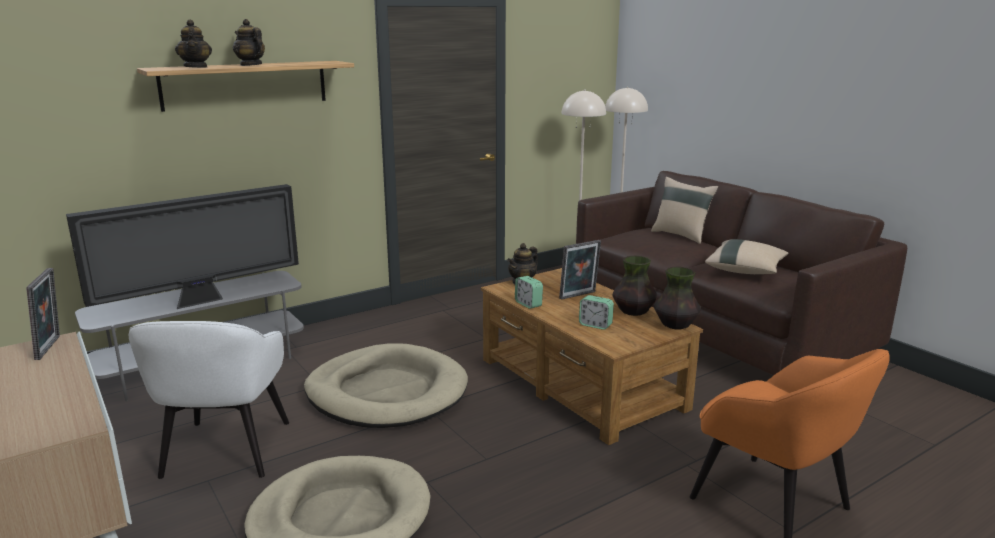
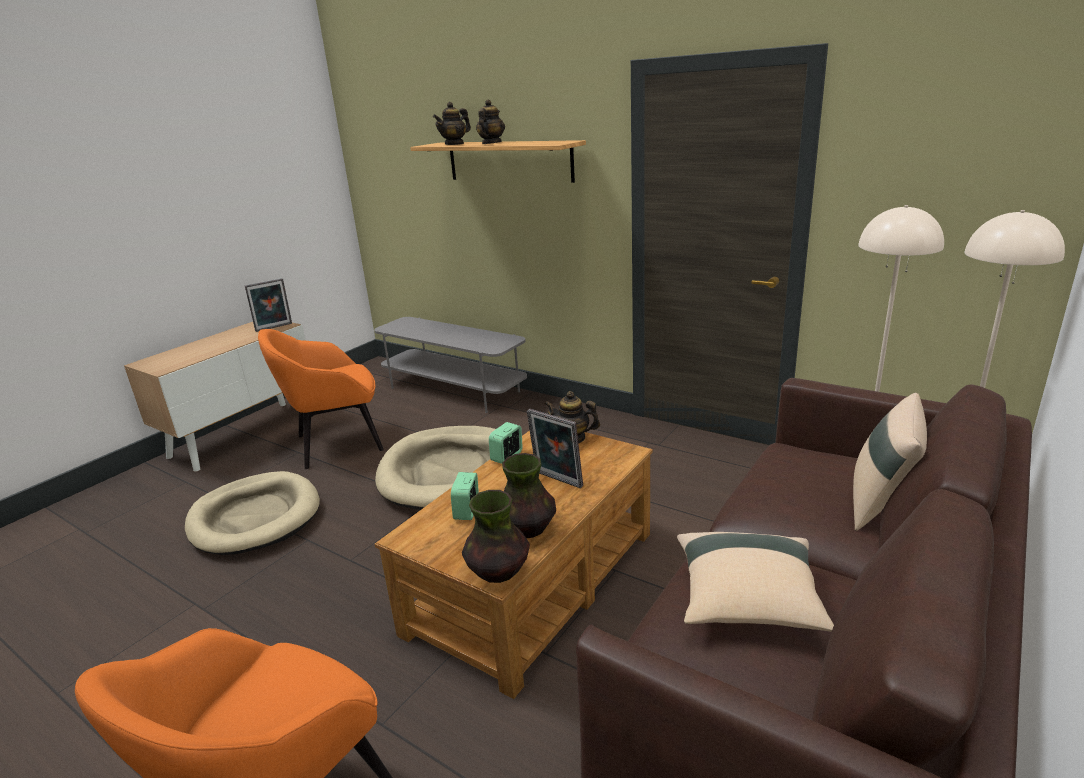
camera: 70 degrees right, 5 degrees up
television [66,184,299,309] -> none
white armchair [129,321,289,479] -> orange armchair [258,329,384,469]

